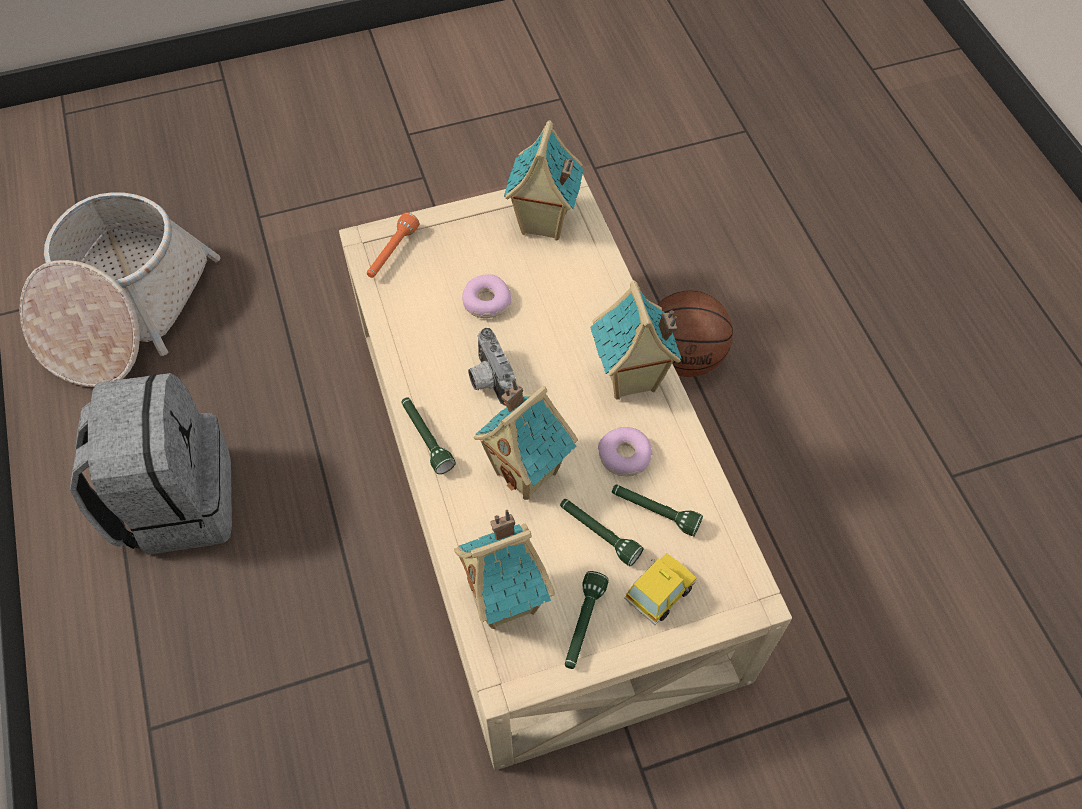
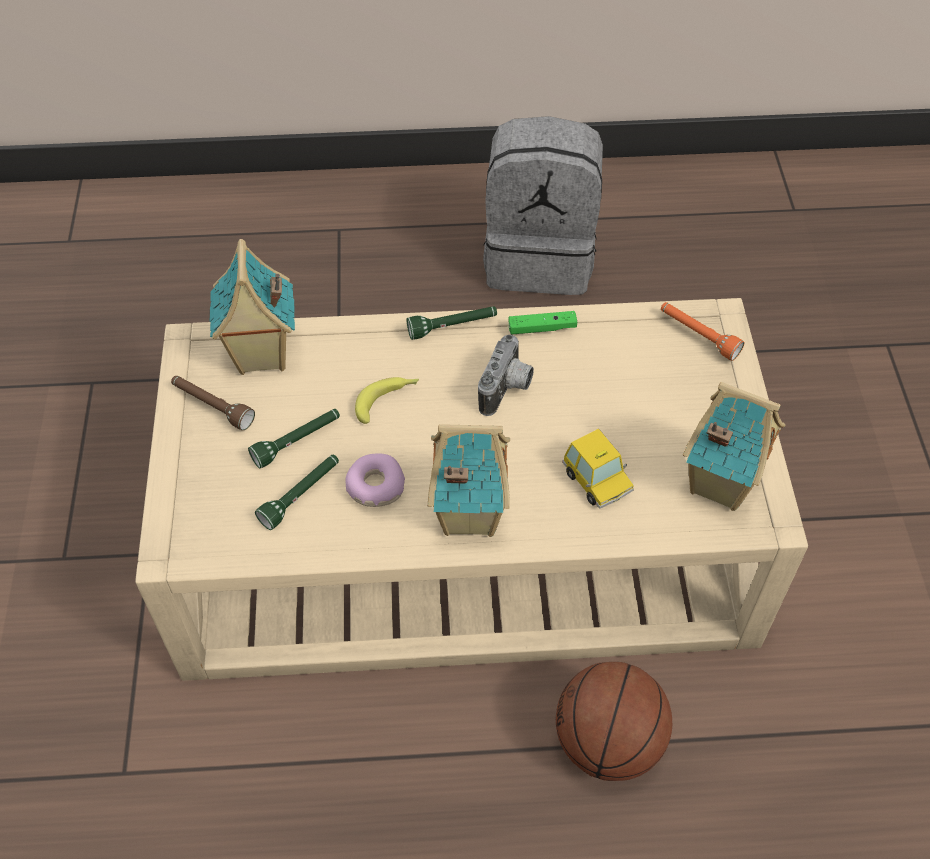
camera: 105 degrees right, 5 degrees down
basket [19,192,220,387] -> none
donut [462,274,511,318] -> none
camera [468,328,516,406] -> camera turned 120 degrees clockwise [478,334,534,416]
toy house [474,379,578,500] -> banana [355,377,419,424]
green flashlight [565,571,609,669] -> brown flashlight [171,376,255,430]
toy car [624,553,697,625] -> toy car moved to [562,429,634,509]
none -> green game controller [509,311,577,334]

